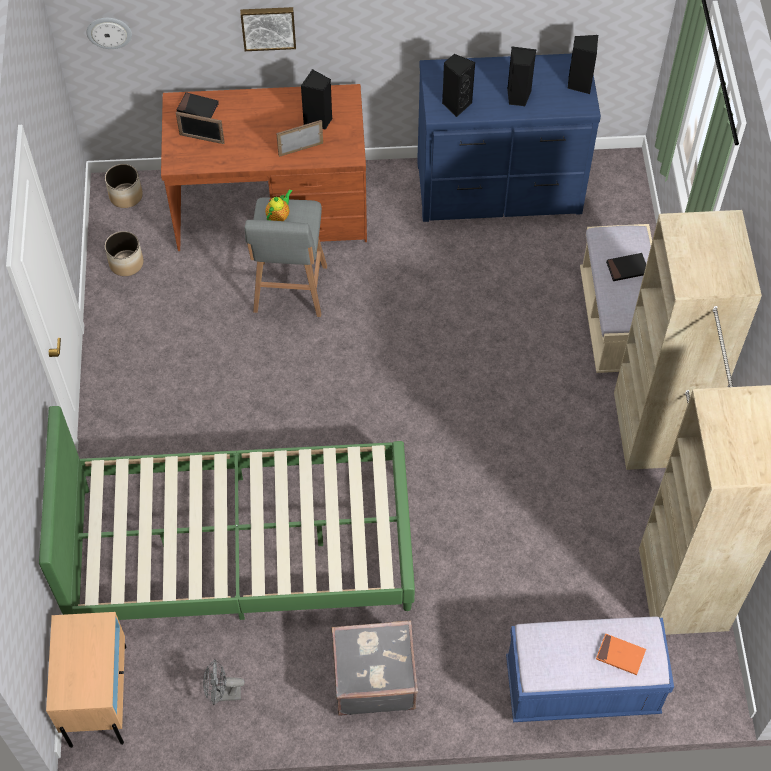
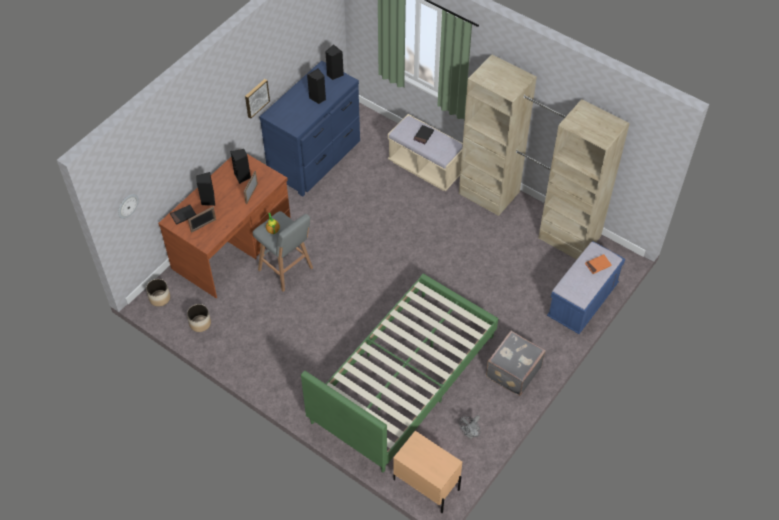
camera: 50 degrees left, 5 degrees down
picture [240,7,296,51] -> picture moved to [245,79,270,119]
black speaker [442,53,475,117] -> black speaker moved to [196,172,215,206]

